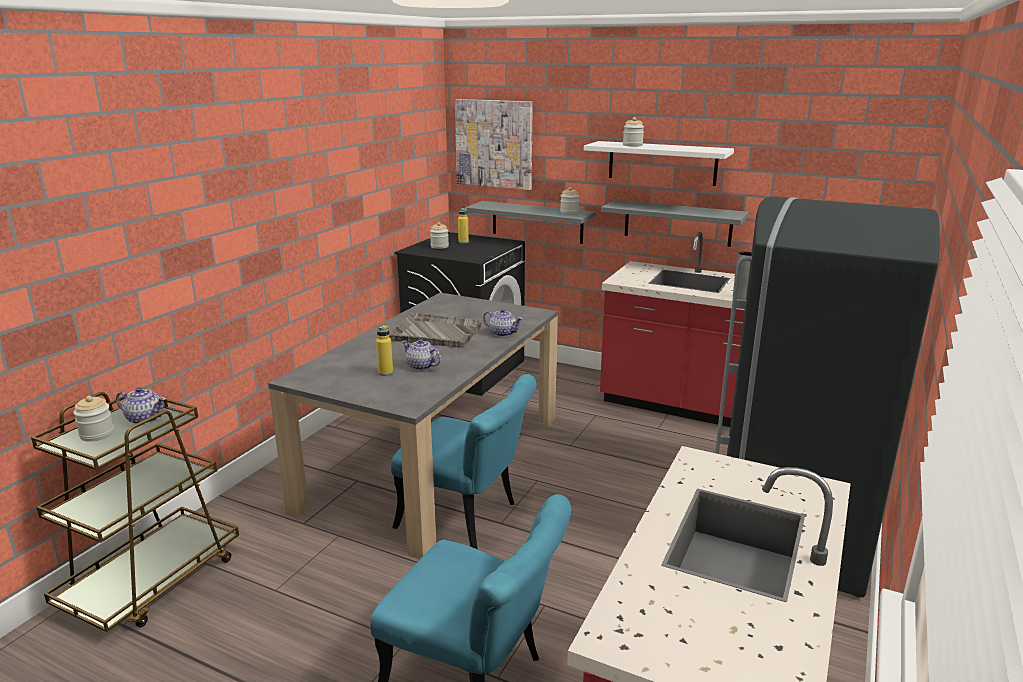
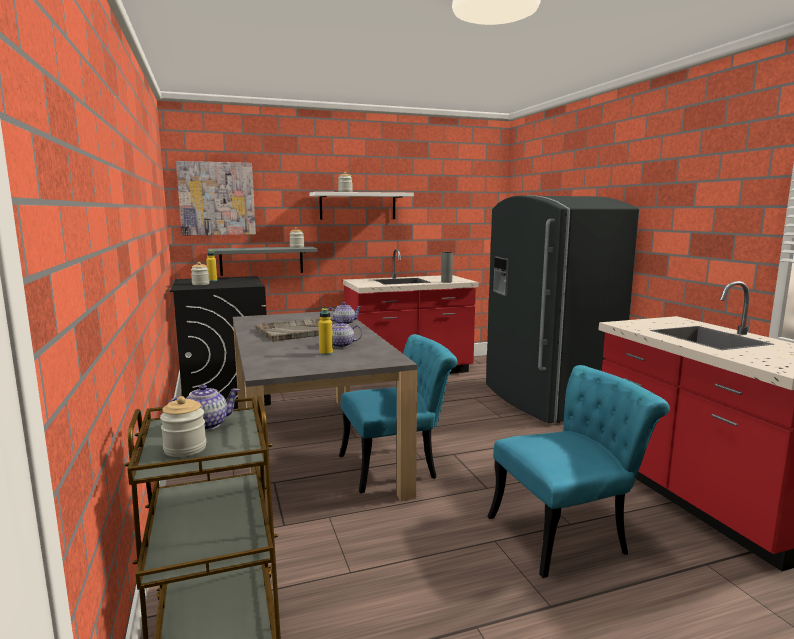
camera: 45 degrees left, 10 degrees down
grey shelf [601,200,749,247] -> none

